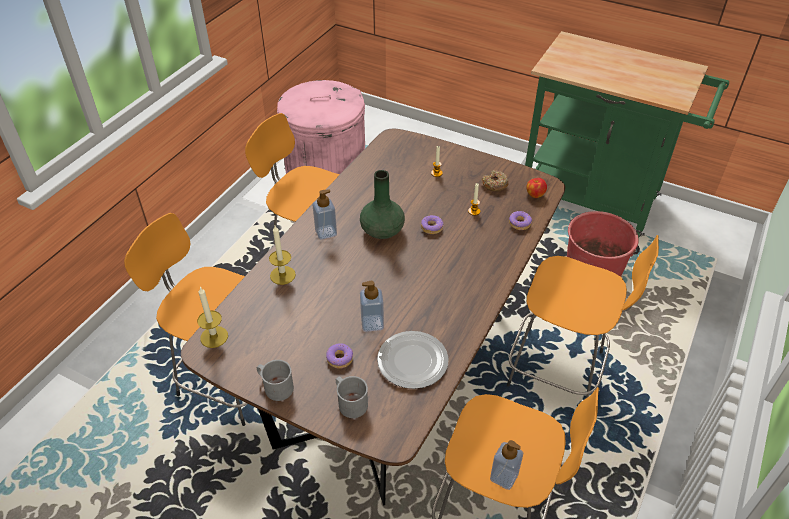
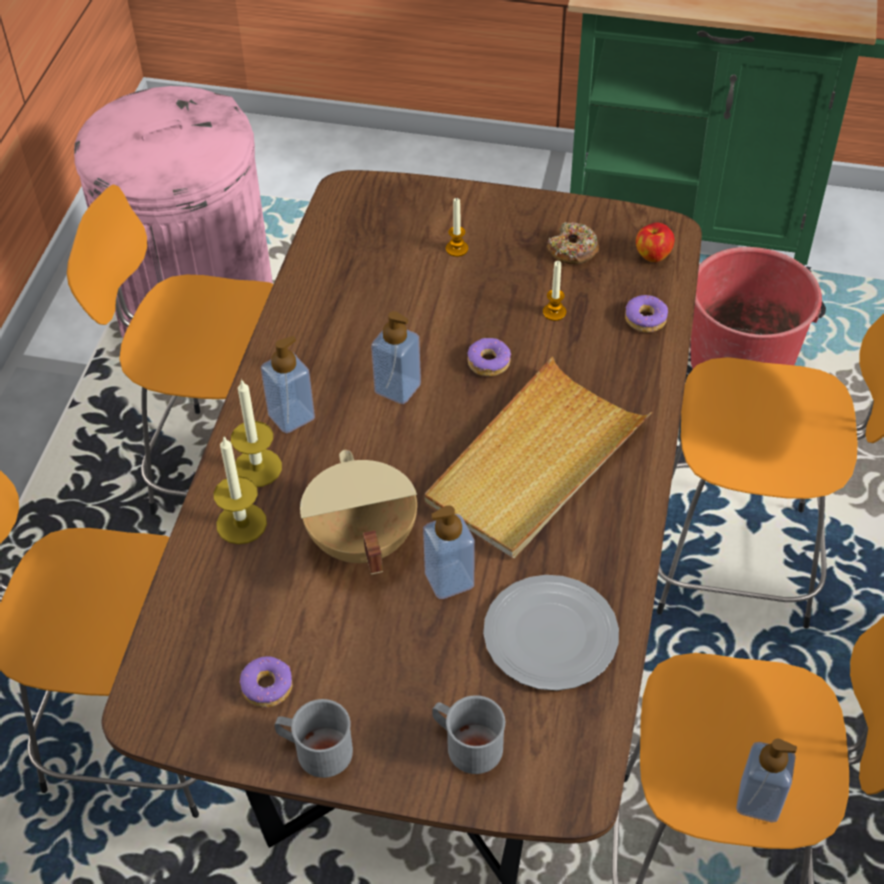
camera: 15 degrees left, 5 degrees up
candle [197,287,228,348] -> candle moved to [231,379,282,487]
donut [326,343,353,369] -> donut moved to [240,656,293,707]
green vase [360,170,405,239] -> soap dispenser [371,311,421,404]
none -> beige cooking pot [300,450,417,574]
none -> beige tray [424,357,652,558]

